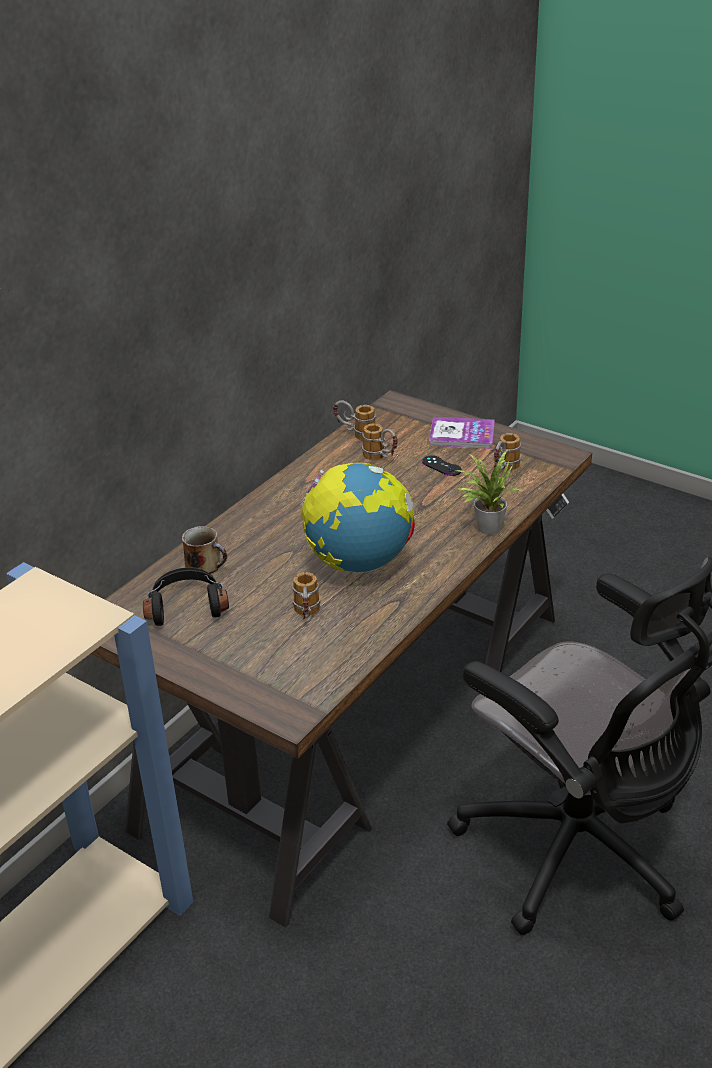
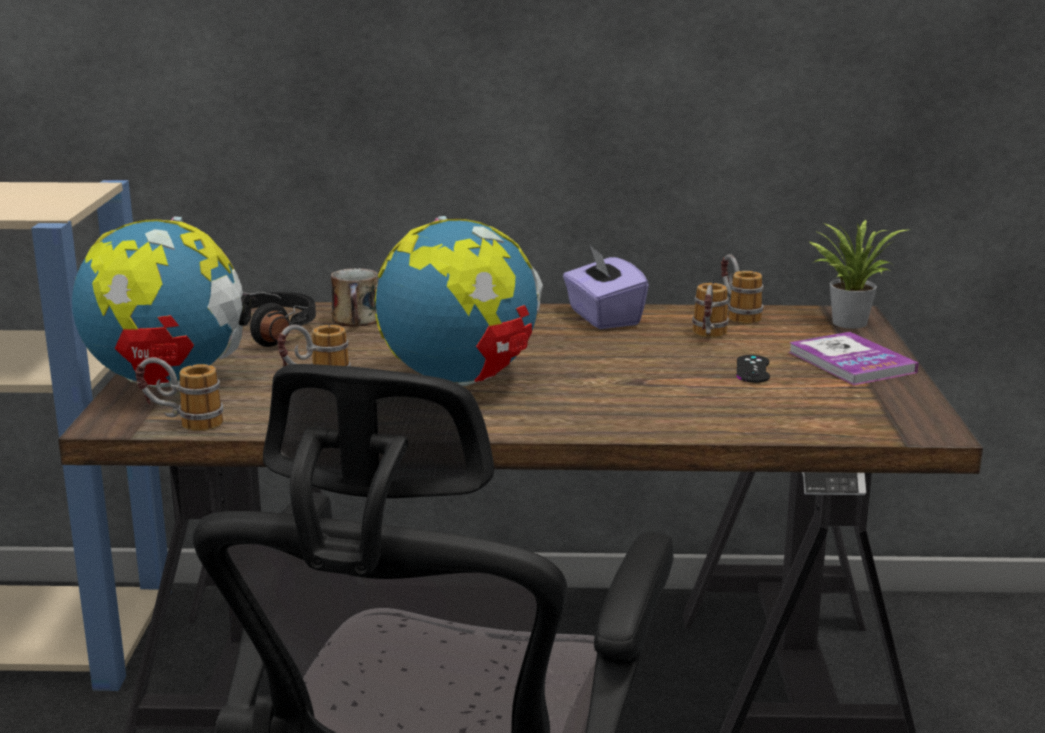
camera: 55 degrees right, 15 degrees down
potted plant [456,450,521,535] -> potted plant moved to [808,220,907,329]
mug [494,433,521,470] -> mug moved to [135,357,223,431]
none -> globe [72,216,251,388]
none -> purple tissue box [563,246,649,329]

